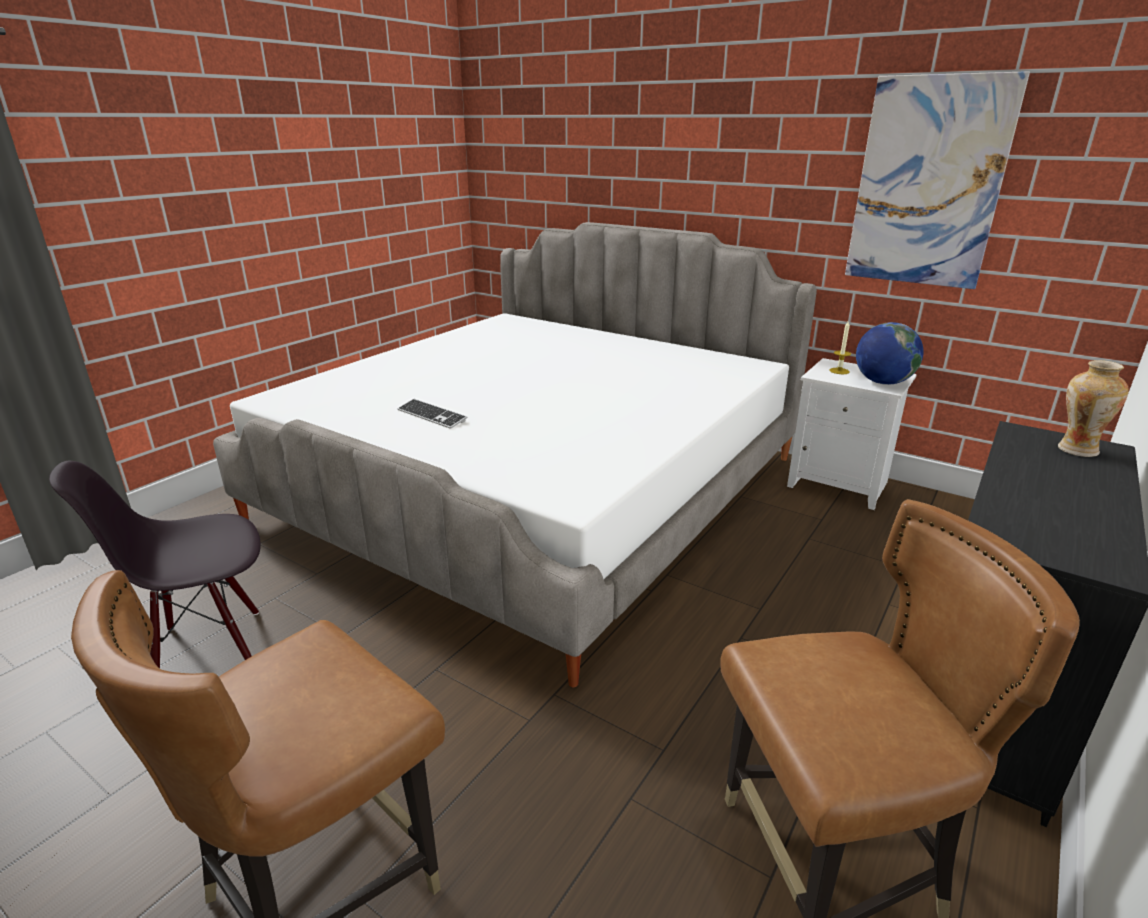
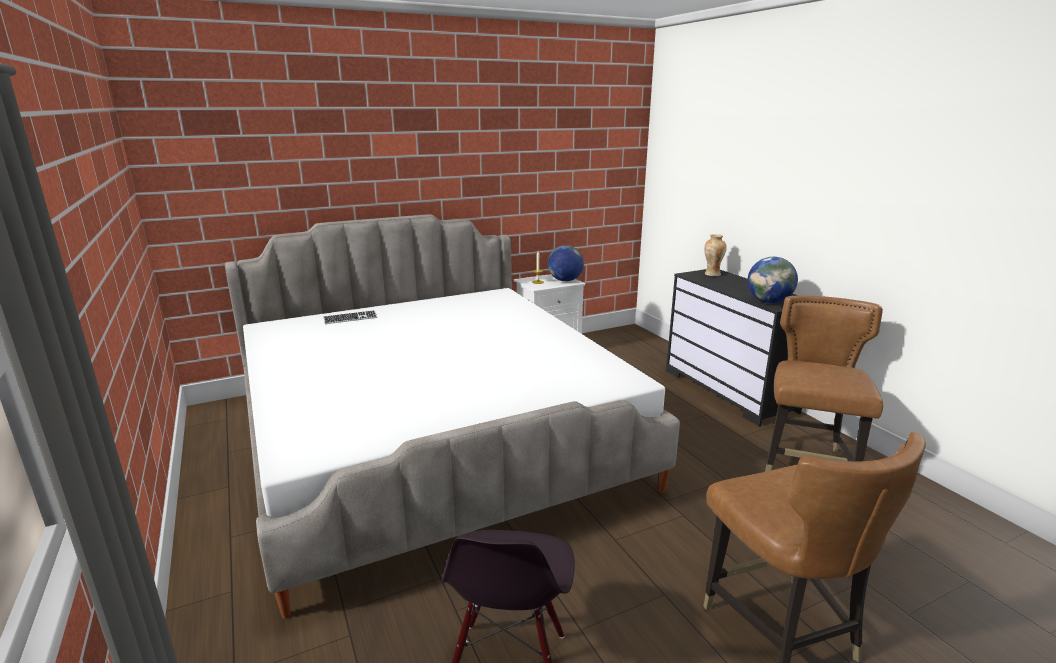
camera: 60 degrees left, 5 degrees down
keyboard [397,399,468,429] -> keyboard moved to [323,310,377,324]
picture [845,71,1030,289] -> none
none -> globe [748,257,798,303]

